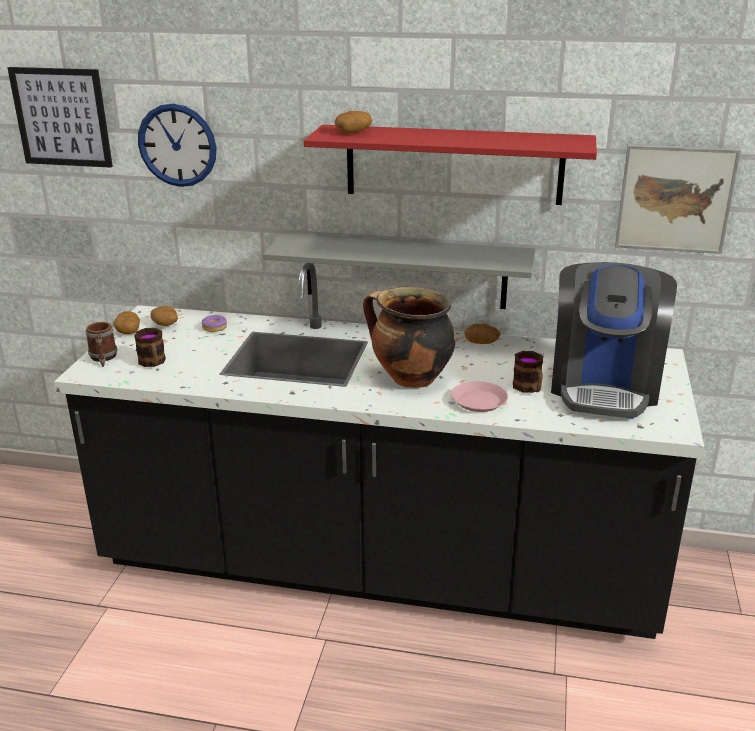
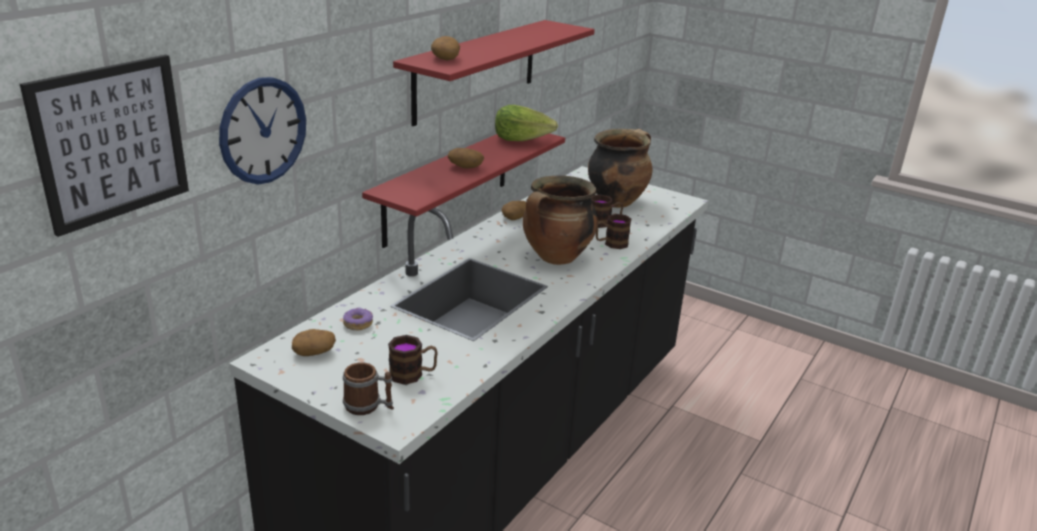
camera: 70 degrees left, 0 degrees up
potato [114,311,140,334] -> potato moved to [448,148,484,168]
grey shelf [263,233,535,309] -> red shelf [362,133,565,248]
pink plate [451,381,508,412] -> mug [596,214,632,249]
coffee machine [551,262,677,418] -> cooking pot [588,129,652,208]
picture [615,145,741,254] -> none
none -> lettuce [495,105,558,141]

